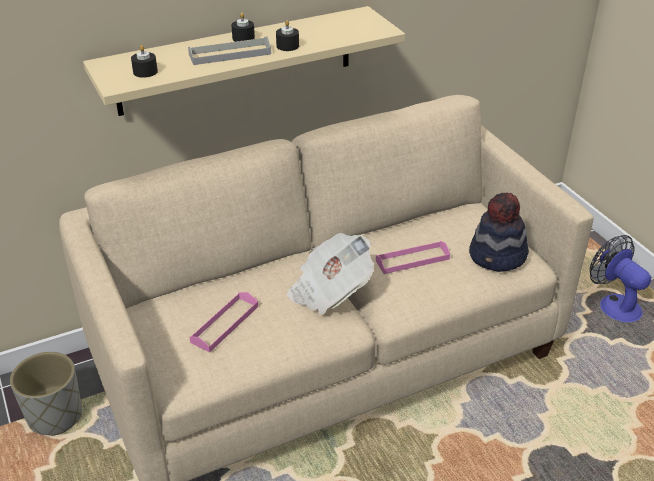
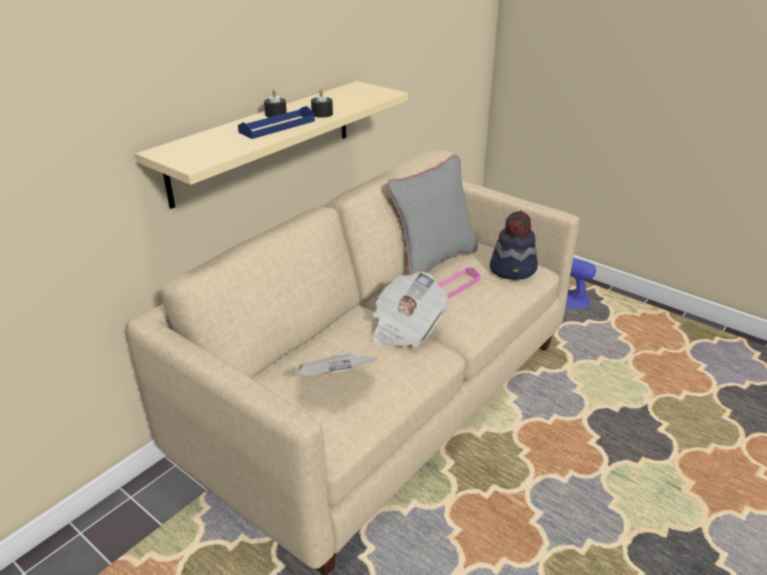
camera: 25 degrees left, 5 degrees down
grey planter [10,352,82,436] -> none
black candle [131,45,158,78] -> none
grey tray [188,36,271,65] -> blue tray [238,106,315,139]
pink tray [190,292,258,353] -> newspaper [295,352,377,376]
none -> grey pillow [386,155,478,275]

